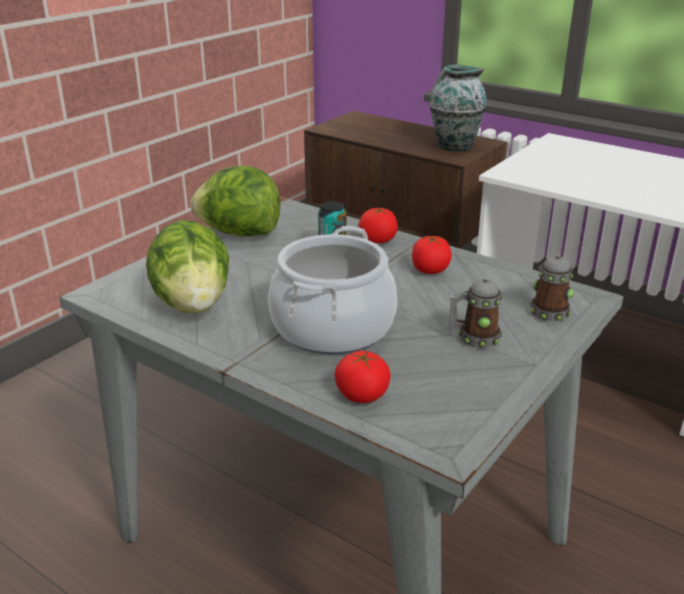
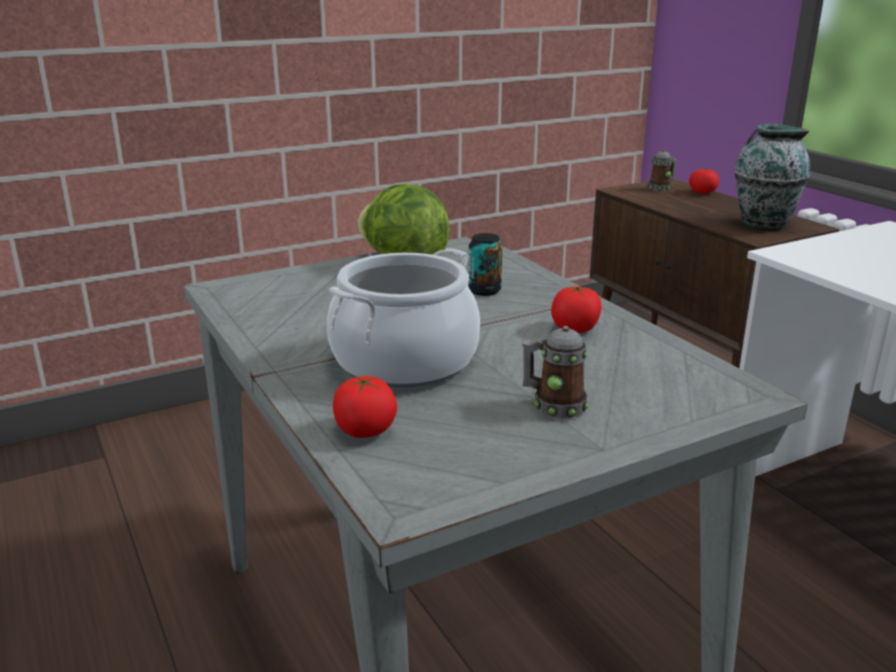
camera: 25 degrees right, 5 degrees down
lettuce [146,220,229,313] -> none
tomato [359,208,398,243] -> tomato moved to [689,168,719,194]
mug [530,255,574,322] -> mug moved to [647,150,677,192]

